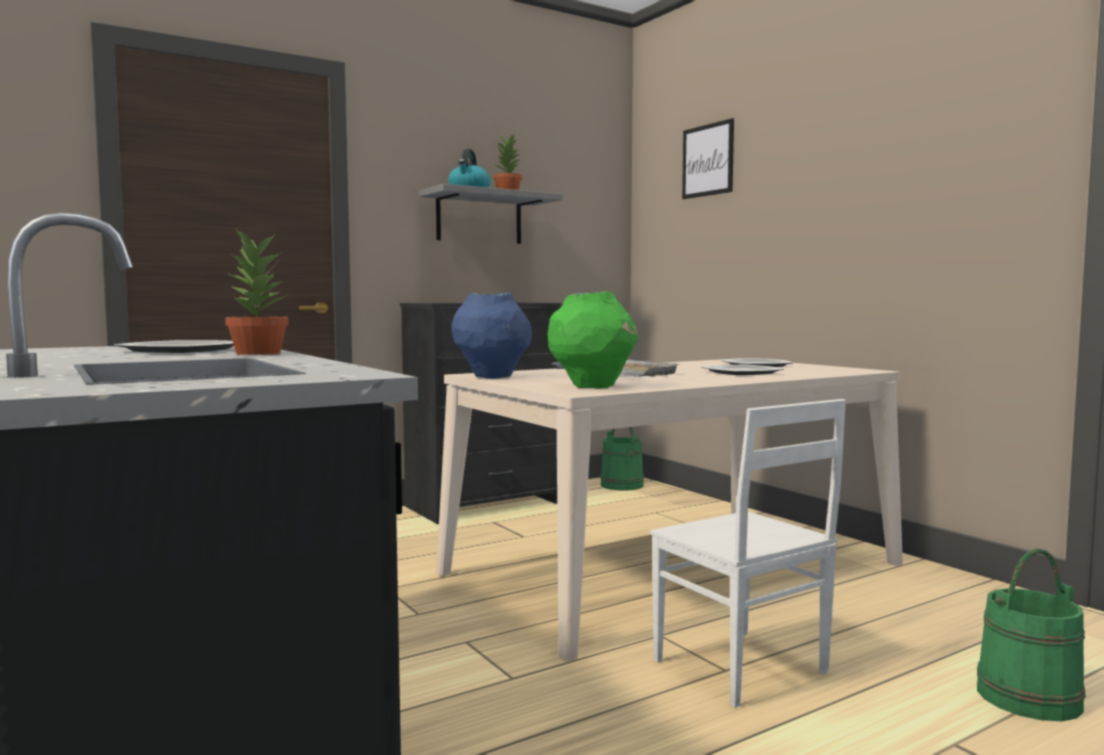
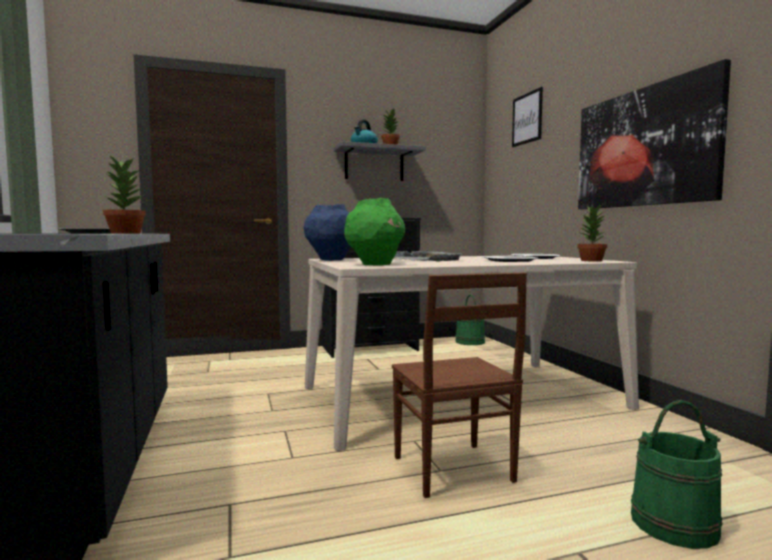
camera: 15 degrees right, 0 degrees up
white chair [650,399,846,708] -> brown chair [392,272,527,498]
none -> potted plant [577,205,607,262]
none -> picture [578,59,731,209]

